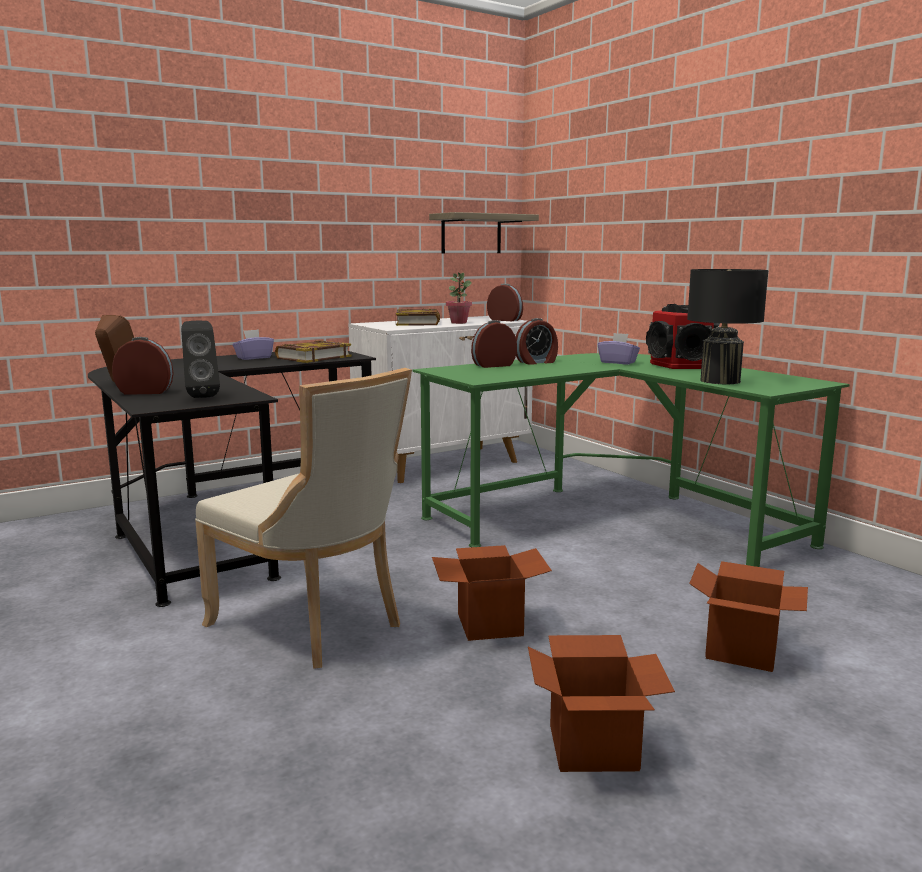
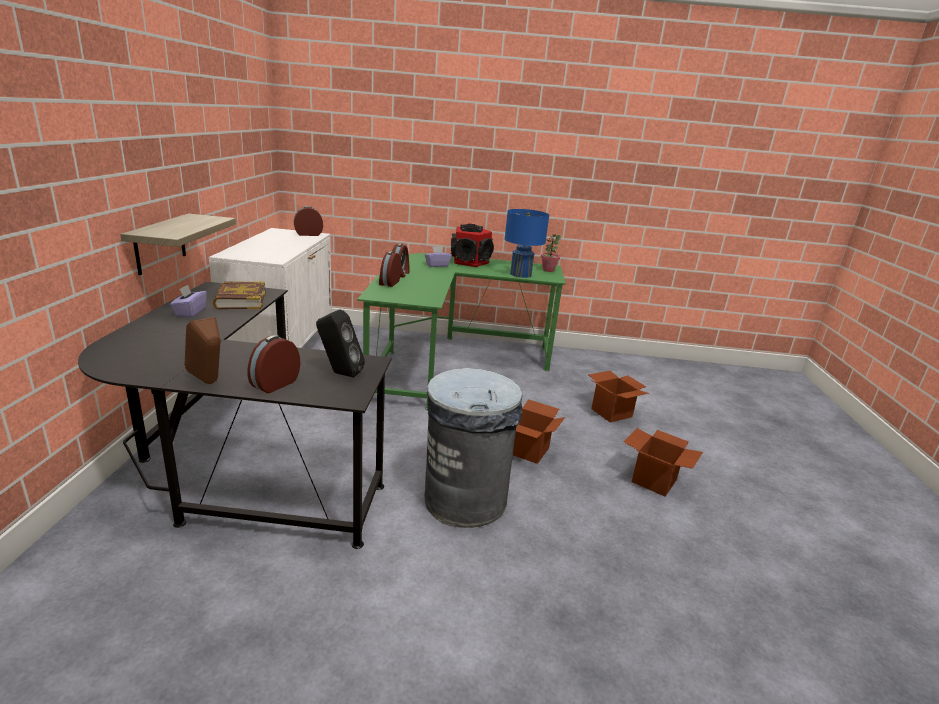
camera: 55 degrees left, 10 degrees up
beige chair [195,368,412,669] -> grey trash can [424,368,522,528]
book [396,309,440,326] -> none
shelf [429,212,539,253] -> shelf moved to [120,214,236,275]
potted plant [446,272,472,324] -> potted plant moved to [541,234,561,272]
black table lamp [687,269,769,384] -> blue table lamp [505,209,549,278]

